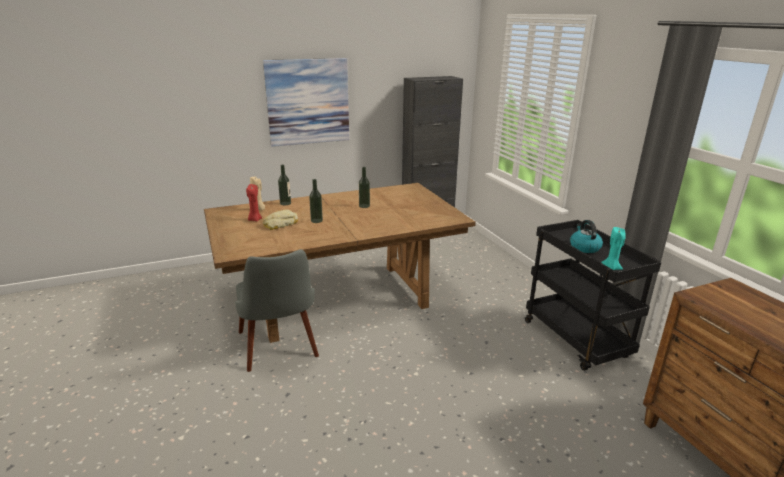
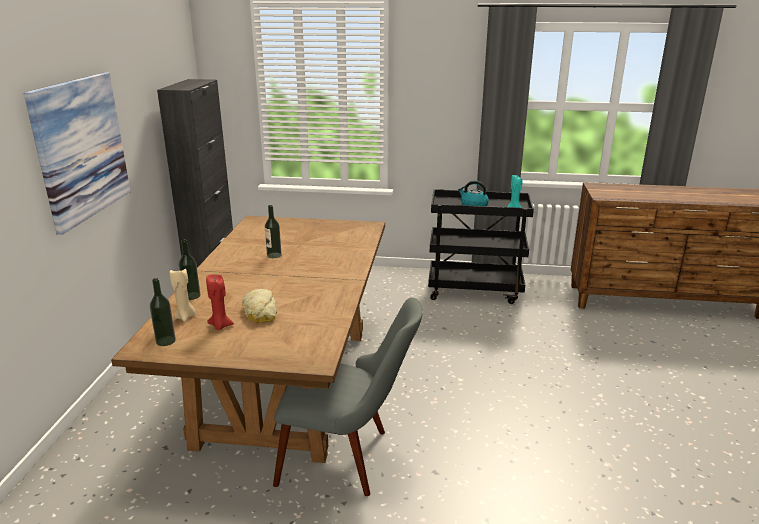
camera: 60 degrees left, 0 degrees up
bottle [309,179,323,223] -> bottle moved to [150,278,176,346]

